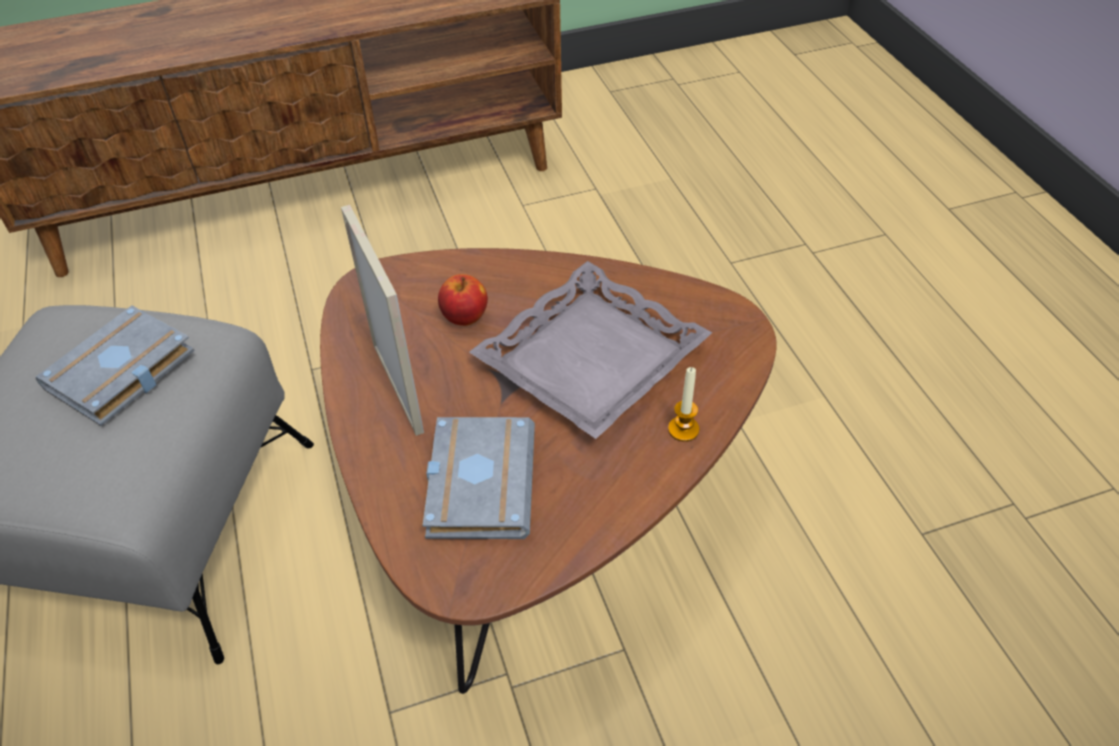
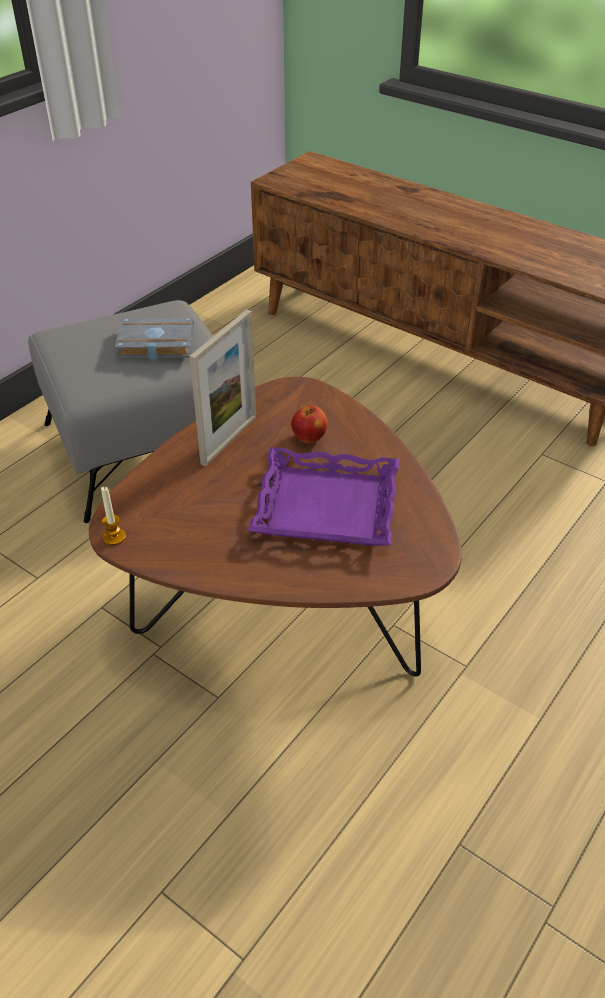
camera: 55 degrees right, 5 degrees down
grey book [422,417,535,539] -> none
grey tray [469,261,712,439] -> purple tray [248,447,400,546]
candle [668,367,699,442] -> candle moved to [101,487,126,545]

